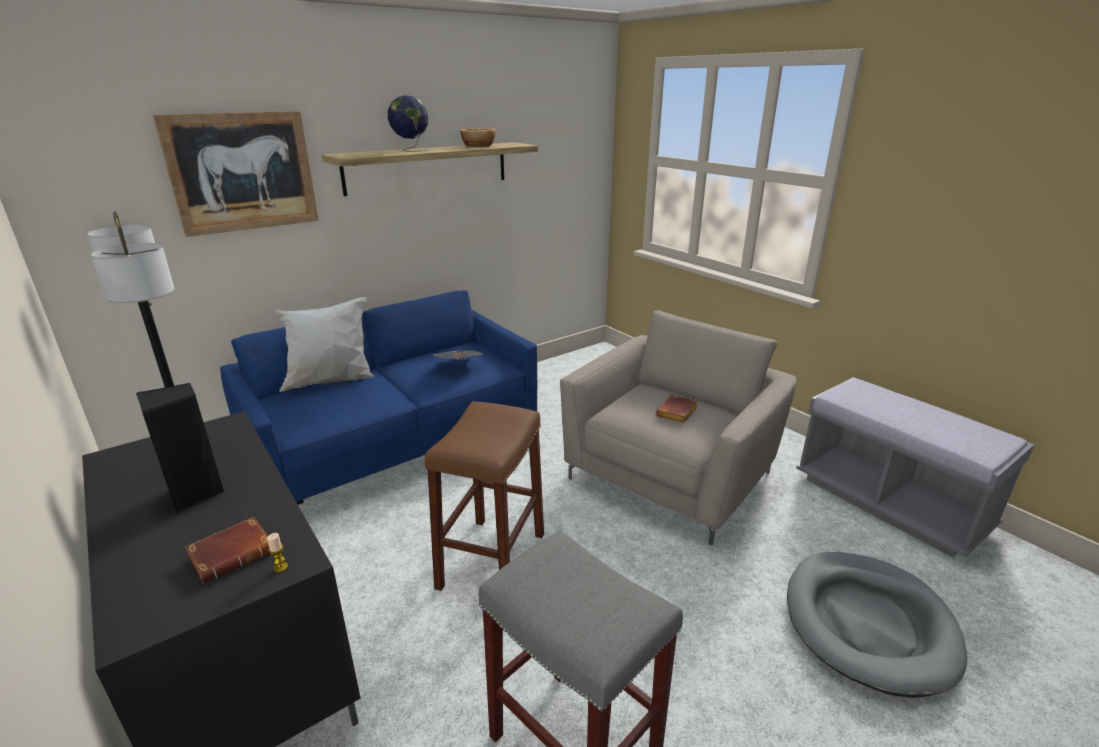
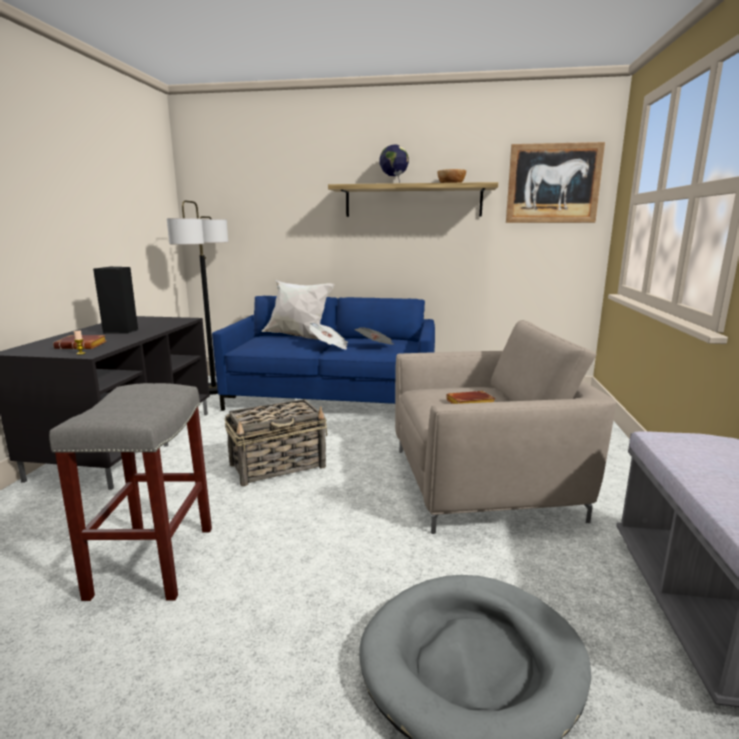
camera: 45 degrees right, 10 degrees down
picture [153,111,319,237] -> picture moved to [506,142,605,223]
brown stool [424,401,544,591] -> basket [224,399,327,486]
none -> newspaper [309,322,348,349]

